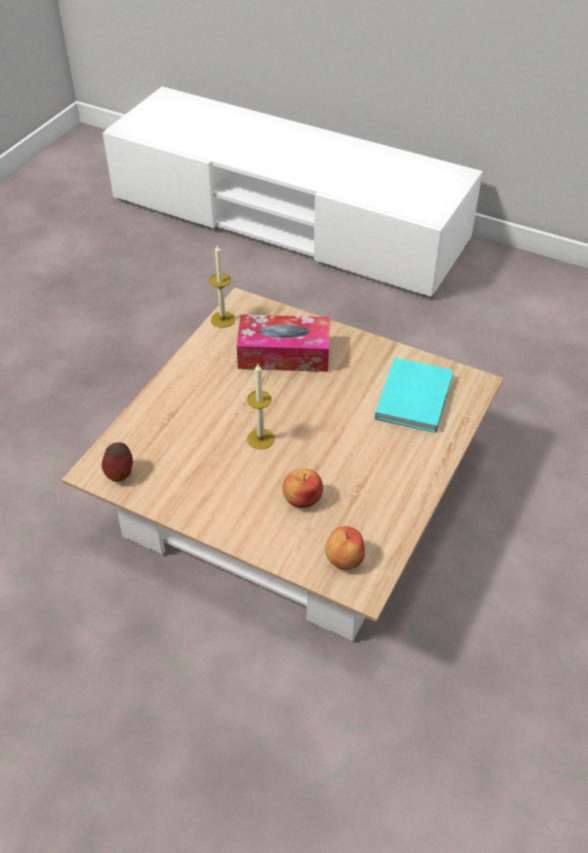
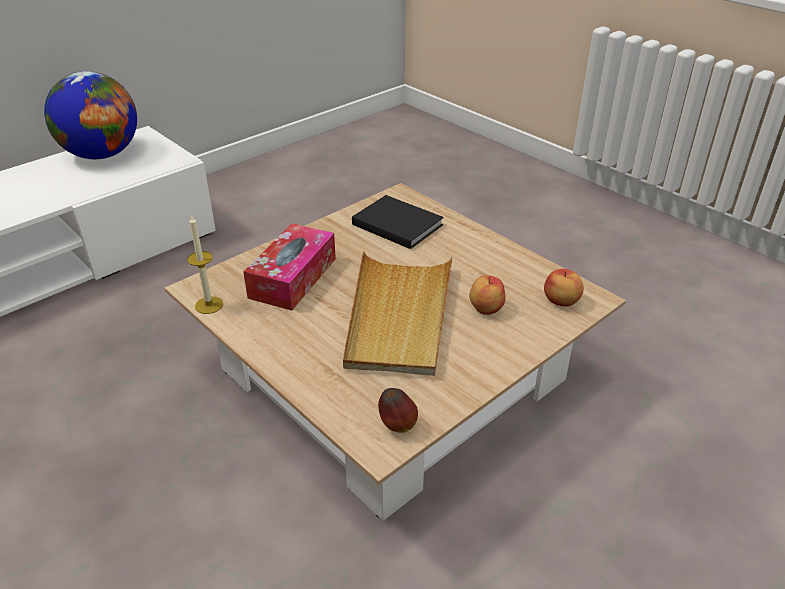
camera: 70 degrees left, 10 degrees down
candle [247,364,275,449] -> beige tray [343,251,453,376]
turquoise book [375,358,453,433] -> black book [352,195,444,249]
none -> globe [44,71,137,159]

